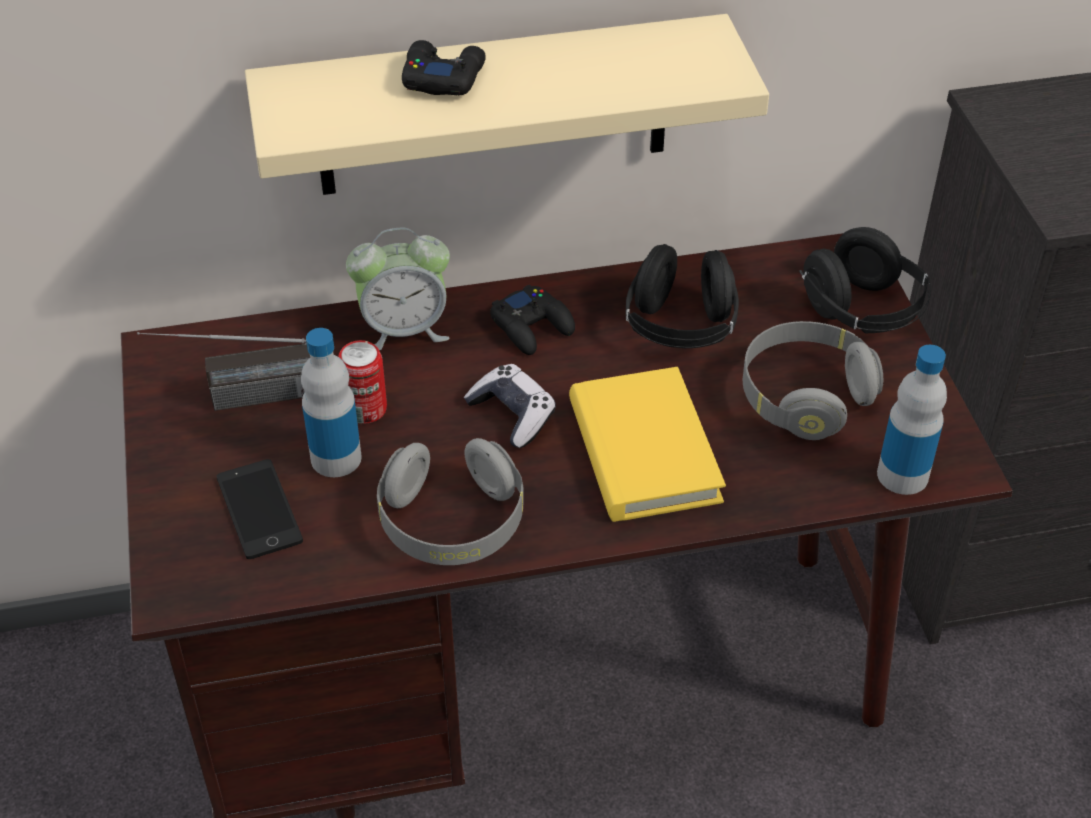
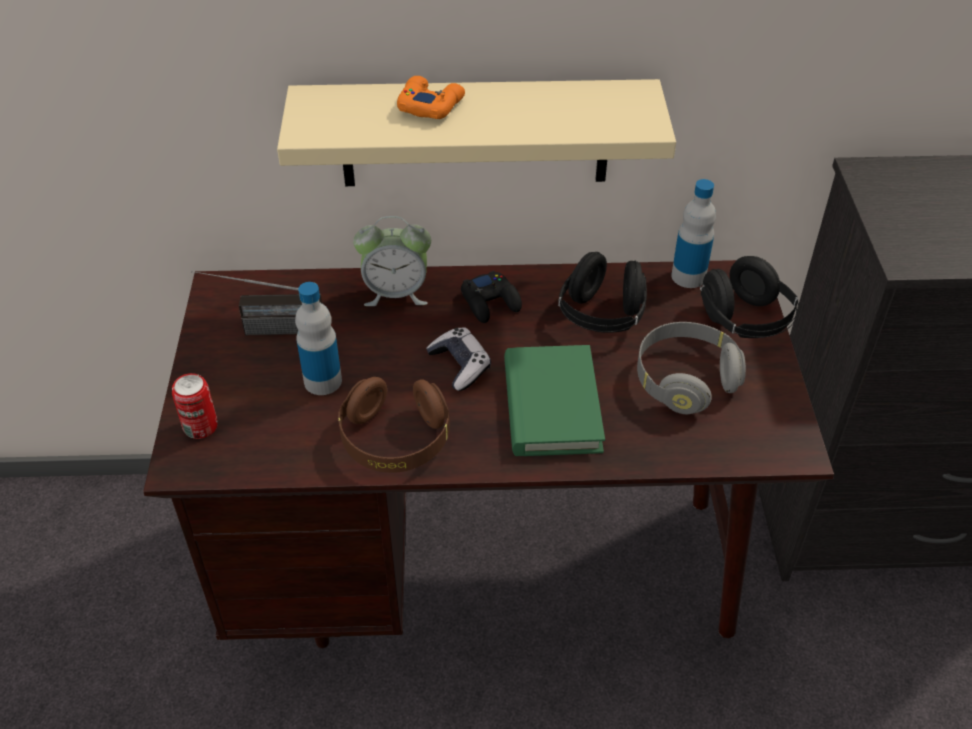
camera: 10 degrees right, 0 degrees up
phone [216,459,303,559] -> none
can [338,340,387,424] -> can moved to [172,373,218,439]
grey headphones [377,438,524,565] -> brown headphones [338,377,450,473]
black game controller [402,40,486,95] -> orange game controller [397,76,465,119]
yellow book [569,367,726,522] -> green book [504,345,605,456]
bottle [877,345,947,495] -> bottle moved to [671,179,716,288]

